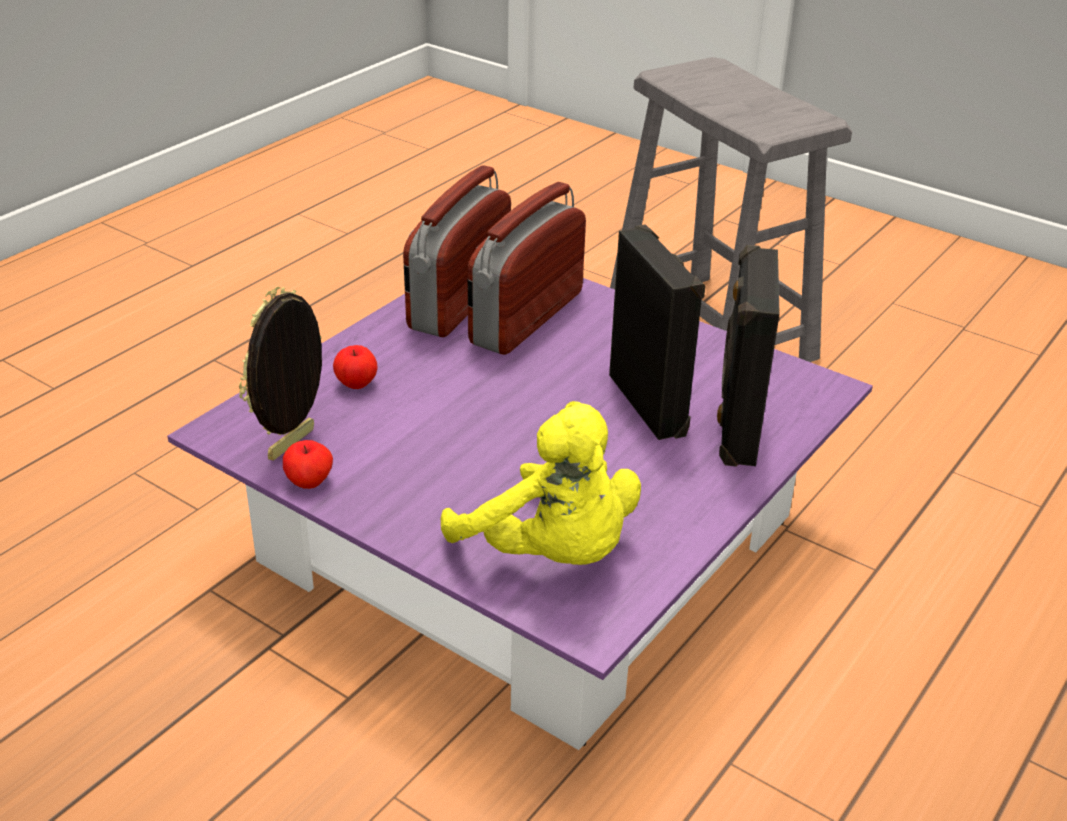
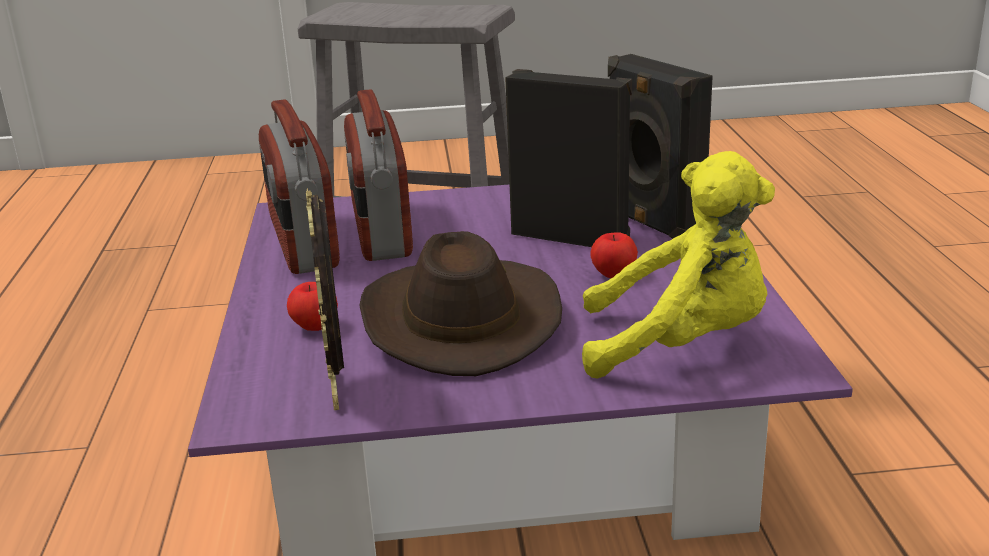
camera: 40 degrees left, 10 degrees down
apple [283,440,333,489] -> apple moved to [590,232,638,278]
none -> brown hat [359,231,562,376]

